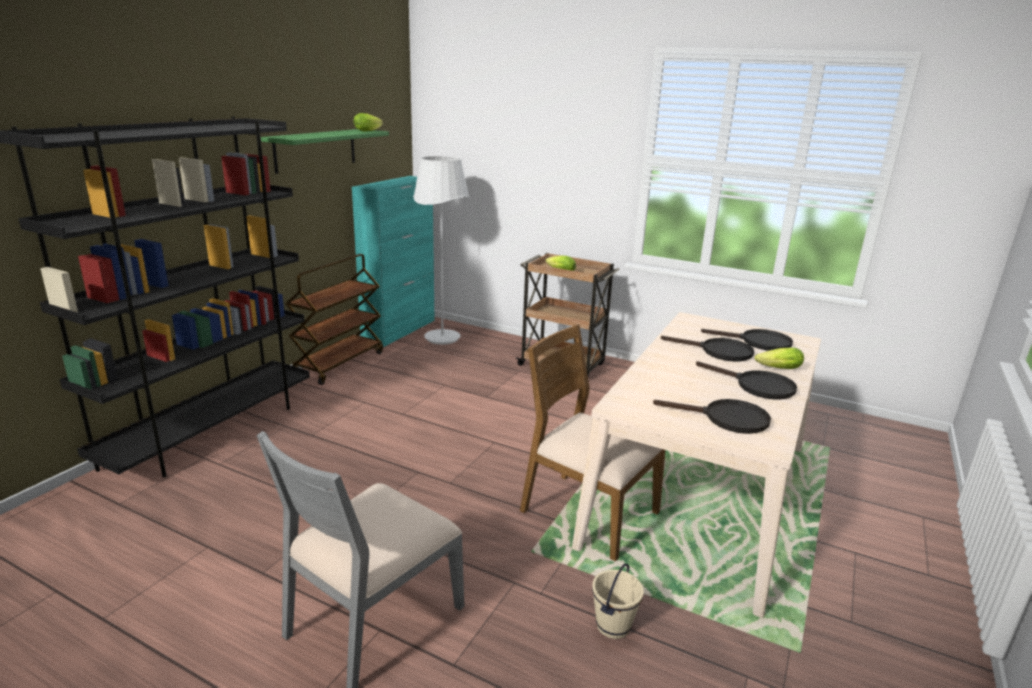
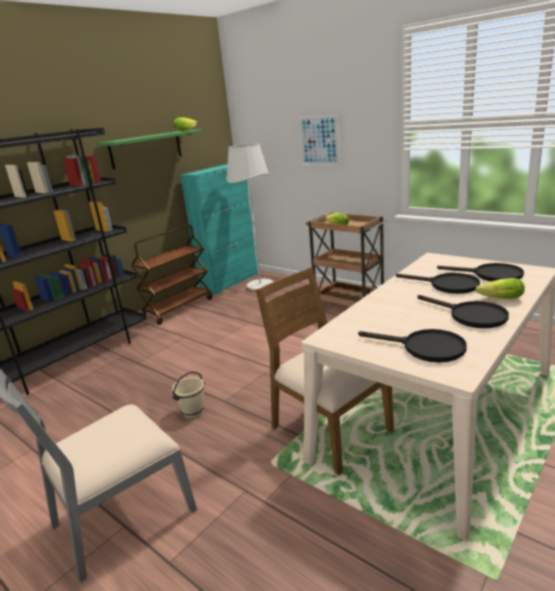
camera: 15 degrees right, 0 degrees up
beige bucket [592,564,644,639] -> beige bucket moved to [172,372,205,418]
none -> picture [298,114,341,165]

